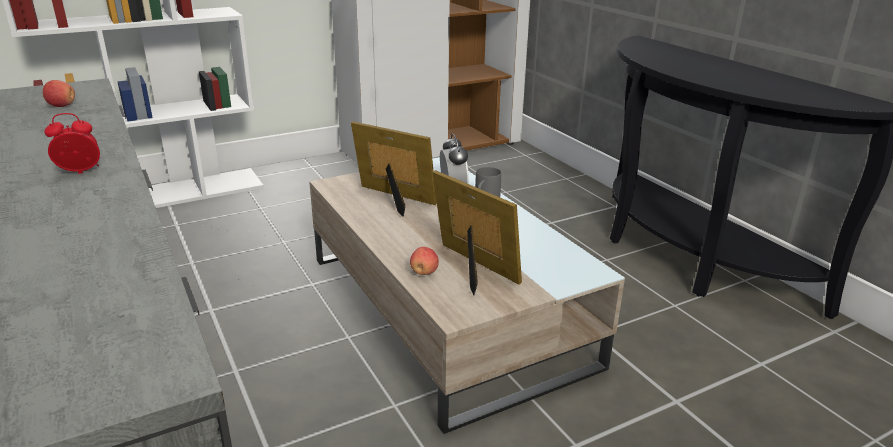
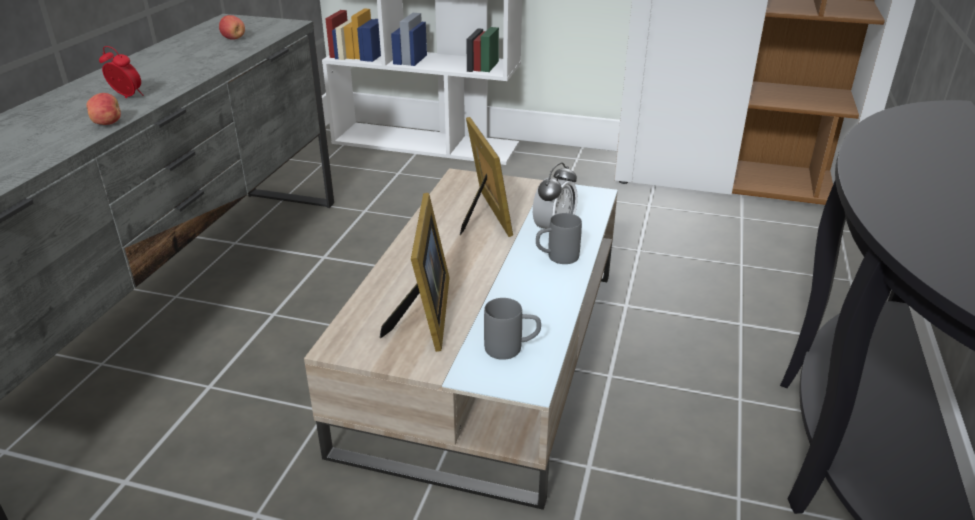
camera: 45 degrees right, 5 degrees up
apple [410,247,439,275] -> apple moved to [86,93,121,125]
none -> grey mug [484,298,541,360]

